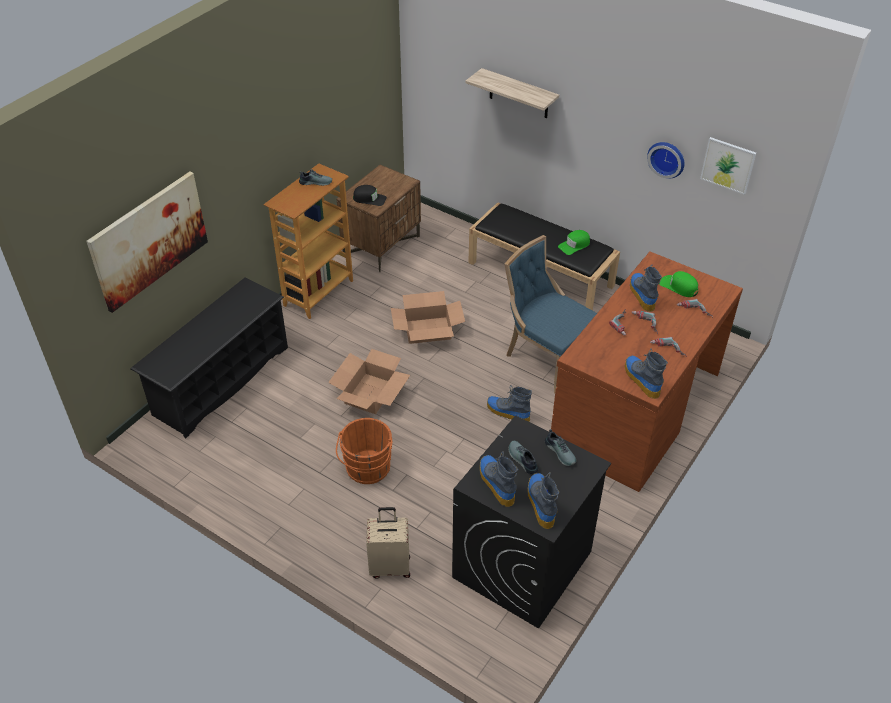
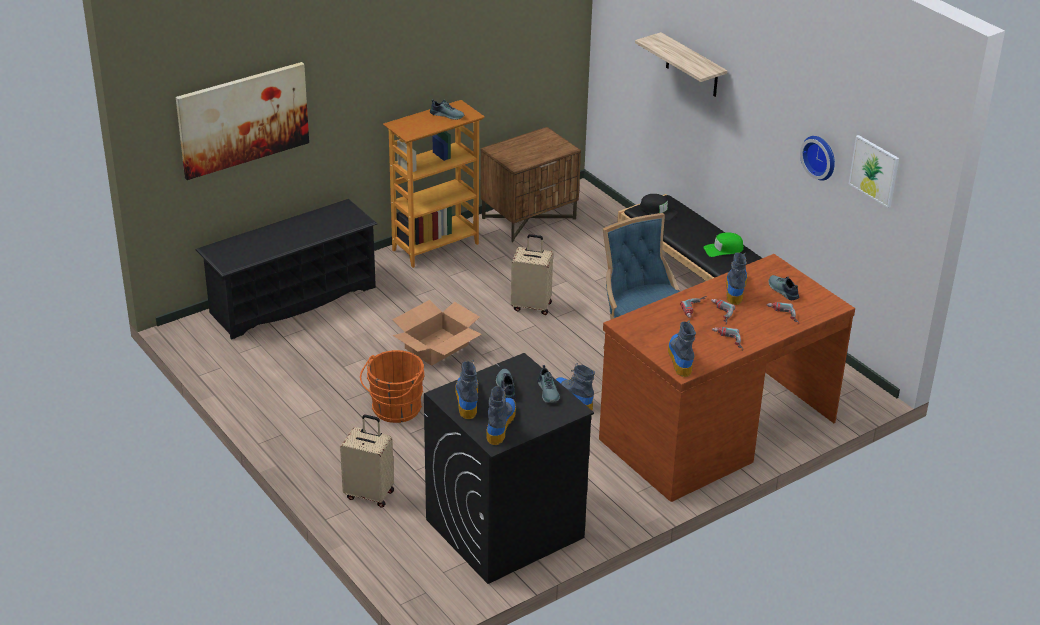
camera: 20 degrees right, 10 degrees down
black cap [353,185,387,206] -> black cap moved to [640,194,678,220]
cardboard box [391,291,465,344] -> beige suitcase [511,234,553,315]
green cap [659,271,698,297] -> shoe [768,275,799,300]

